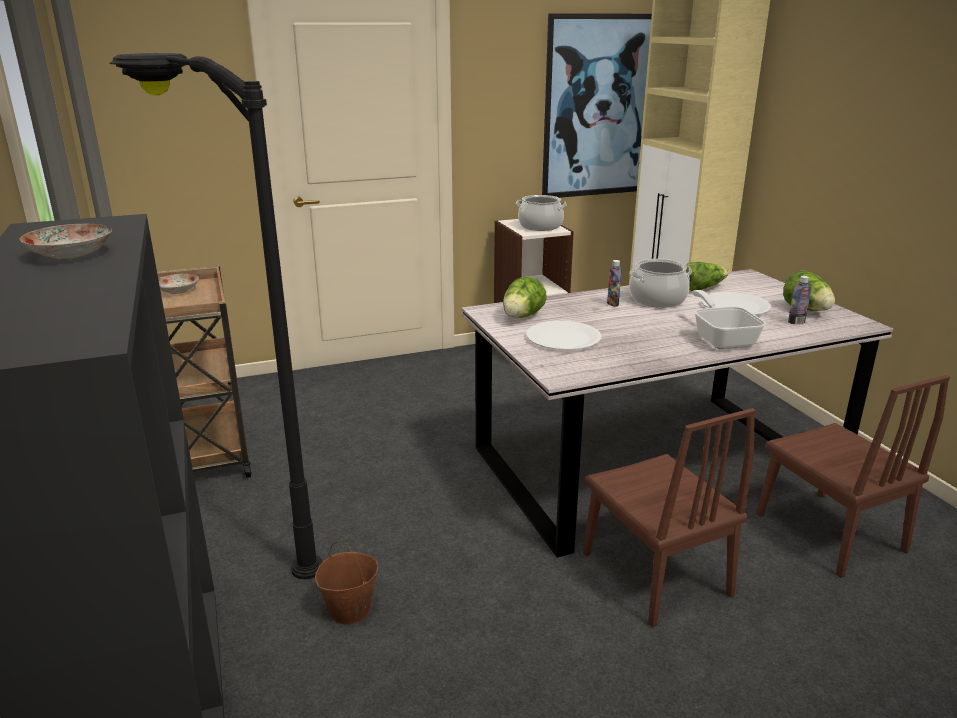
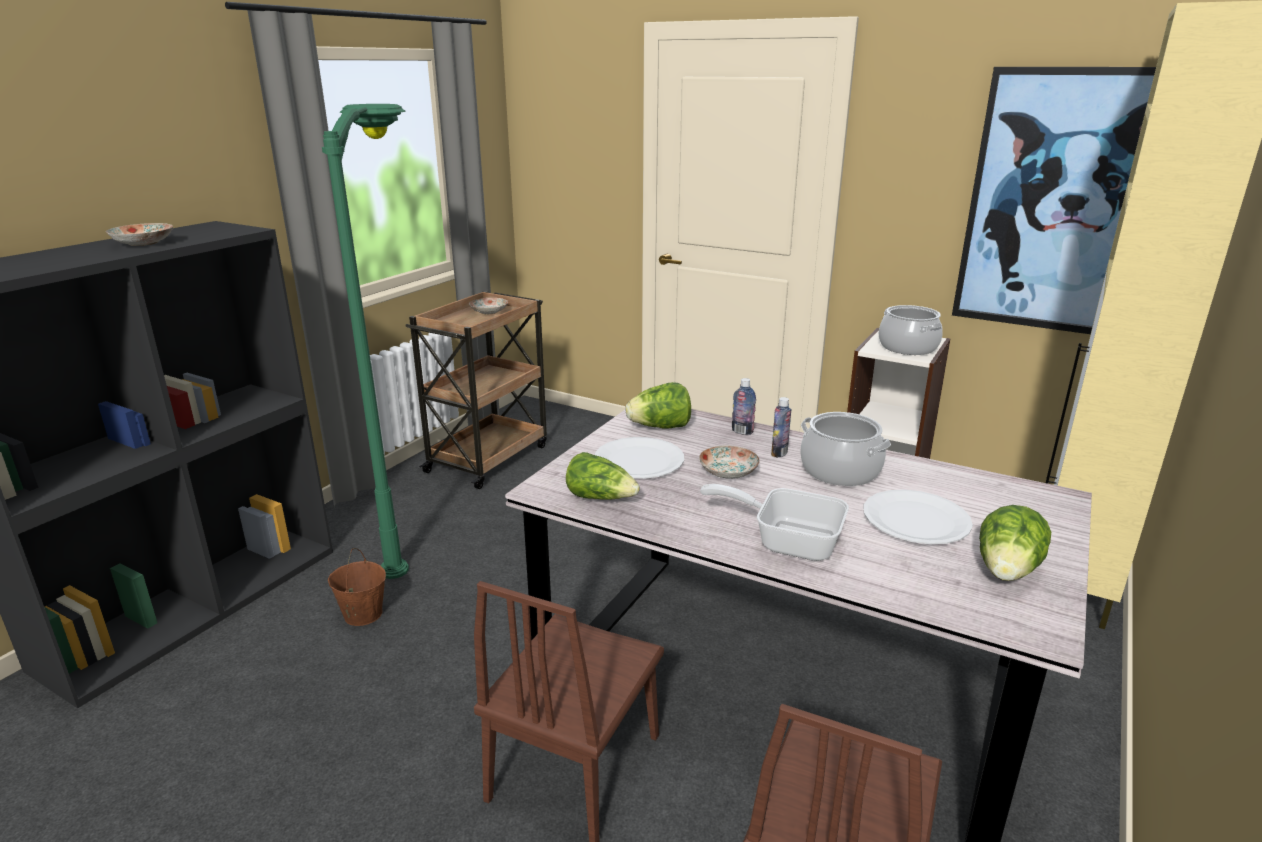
camera: 50 degrees right, 0 degrees up
black floor lamp [110,53,323,579] -> green floor lamp [322,104,409,579]
lettuce [686,262,729,291] -> lettuce moved to [566,452,640,500]
frying pan [693,290,766,349] -> frying pan turned 105 degrees counterclockwise [700,484,849,561]
bottle [788,276,811,324] -> bottle moved to [732,378,756,435]
none -> plate [699,445,760,479]

